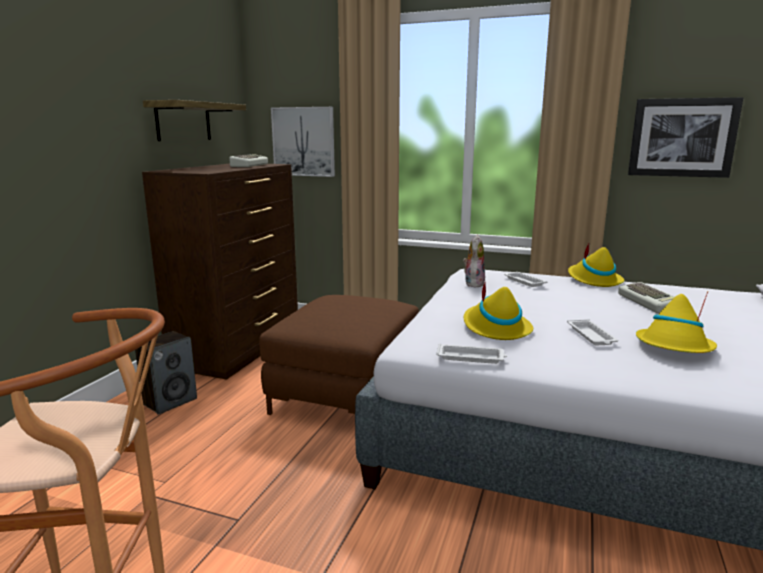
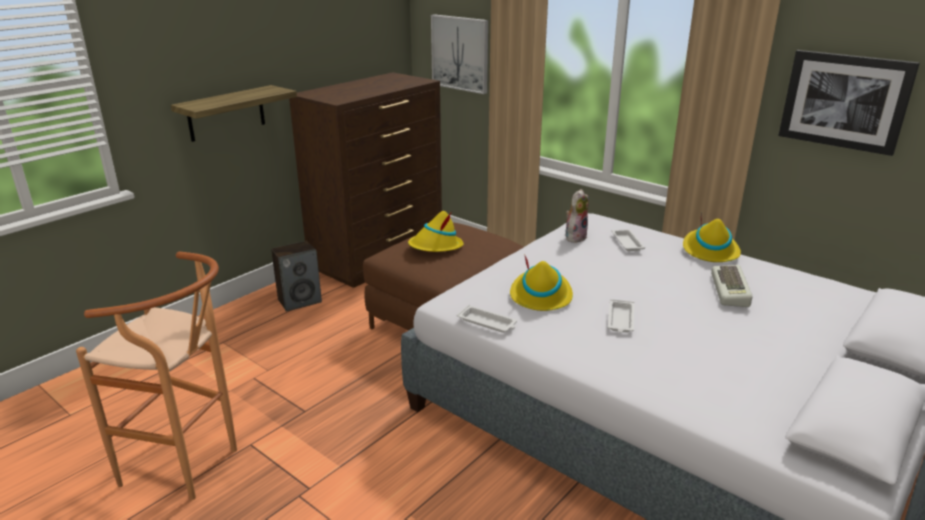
camera: 20 degrees right, 10 degrees up
shelf [143,100,246,141] -> shelf moved to [171,85,297,142]
keyboard [229,154,268,167] -> none
yellow hat [636,292,717,353] -> yellow hat moved to [408,211,463,252]

